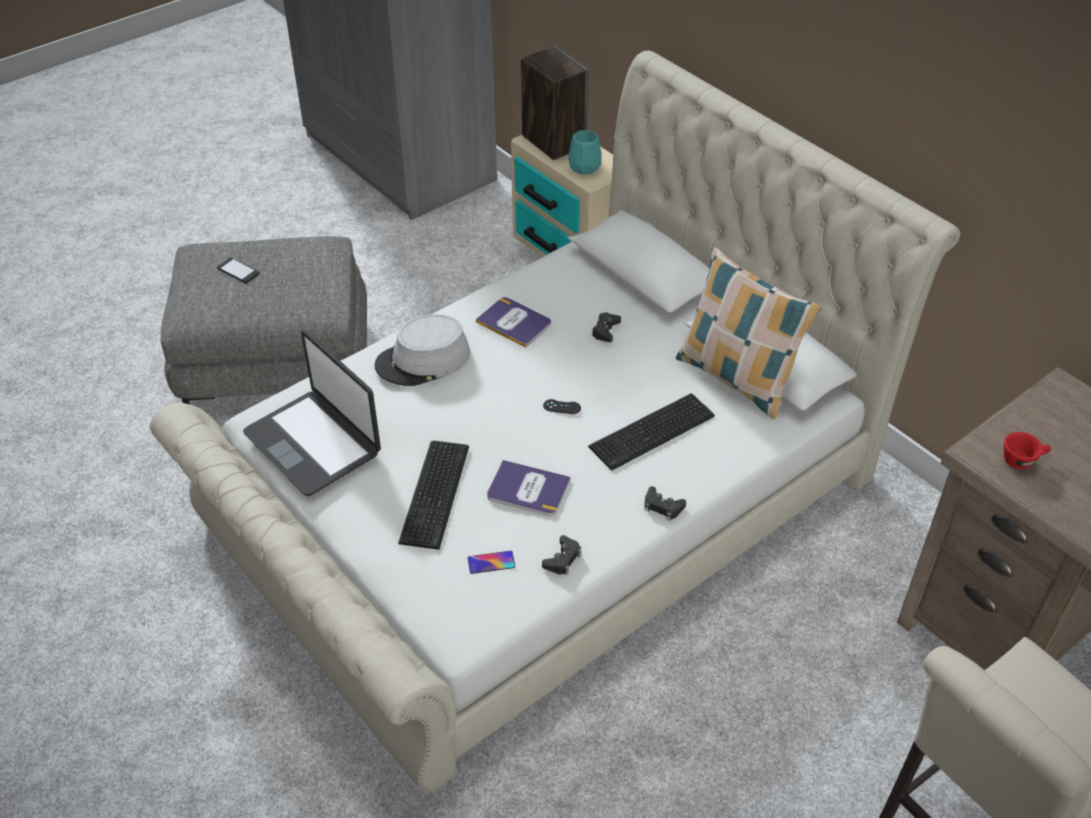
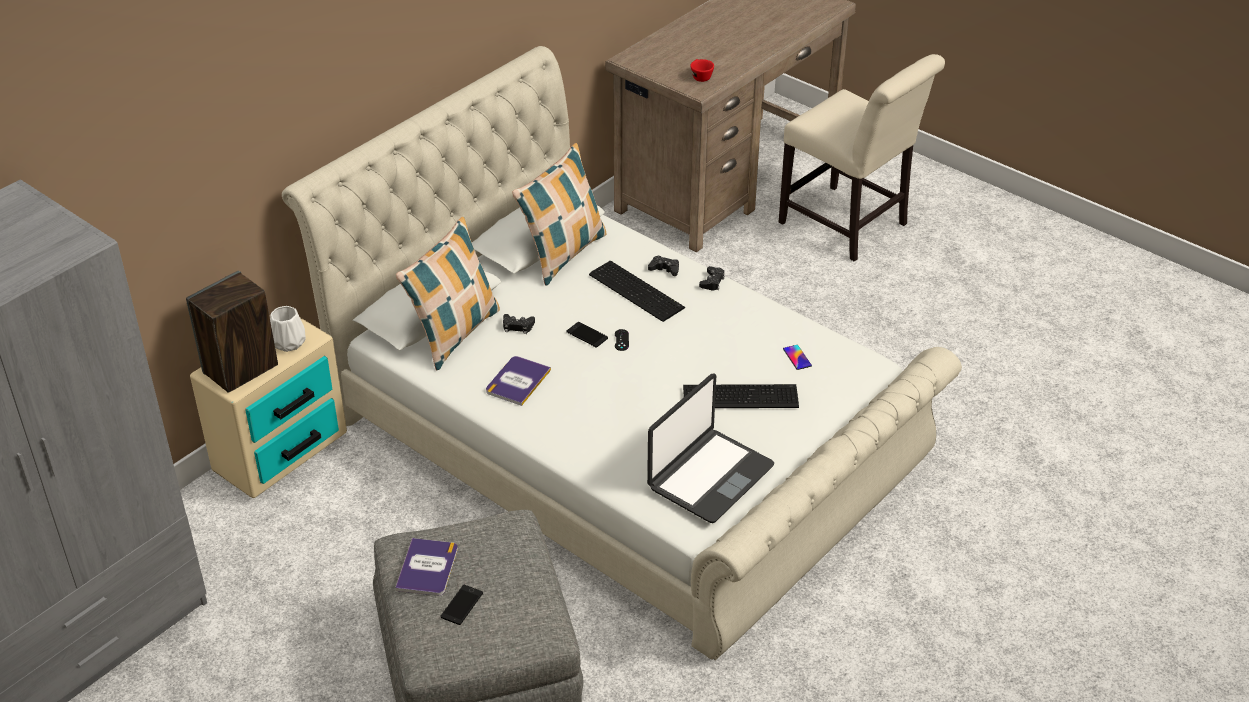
camera: 100 degrees left, 5 degrees down
grey hat [375,314,470,386] -> none
book [487,460,571,516] -> book moved to [395,538,458,596]
black game controller [542,535,581,575] -> black game controller moved to [648,256,679,276]
turquoise vase [568,130,602,174] -> white vase [270,306,306,352]
none -> pillow [396,217,500,370]
none -> phone [567,322,608,348]

